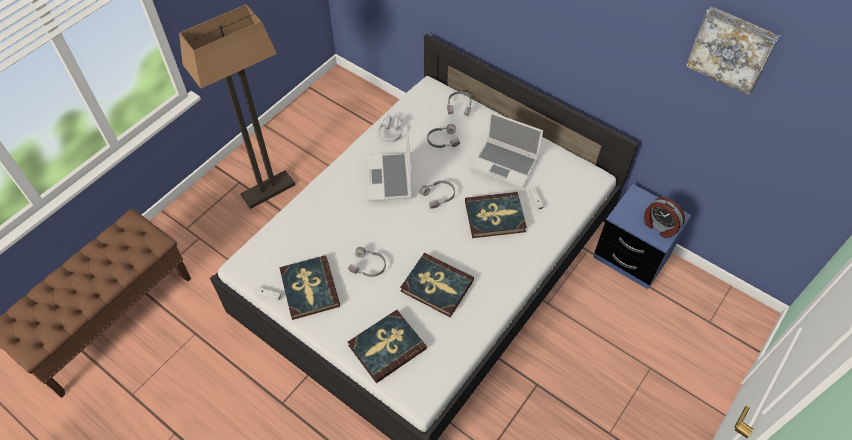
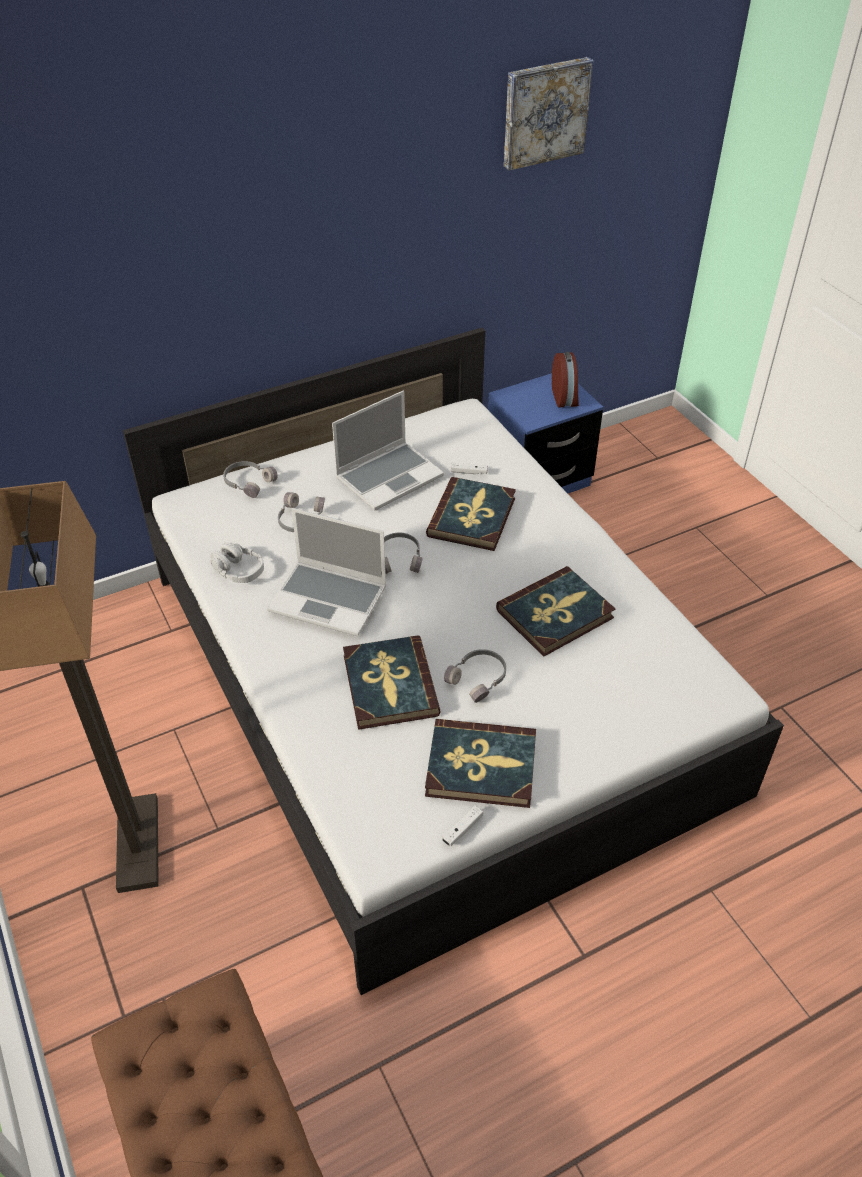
camera: 65 degrees left, 10 degrees down
book [348,310,427,383] -> book moved to [343,635,441,730]
alarm clock [644,197,685,238] -> alarm clock turned 75 degrees counterclockwise [552,352,579,407]

